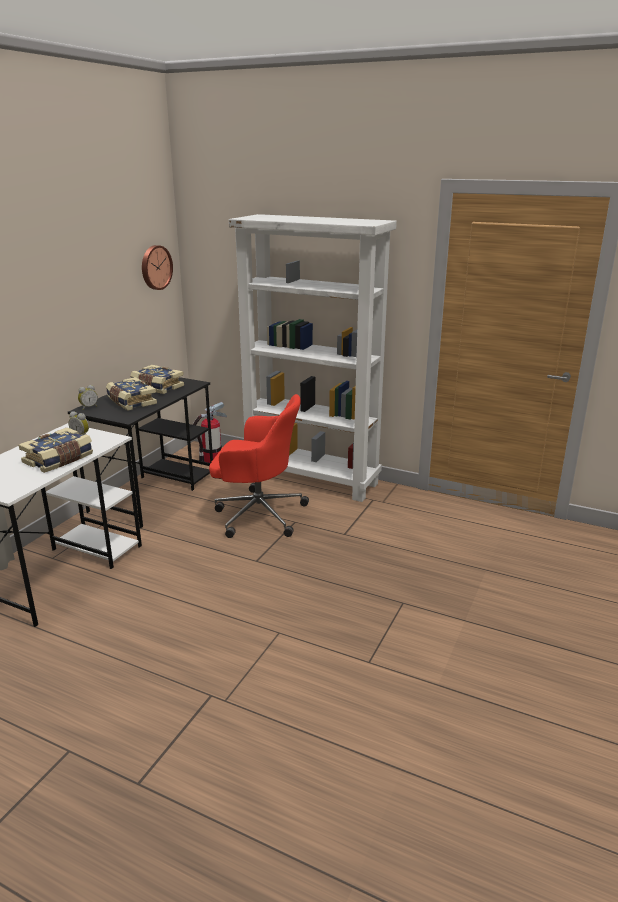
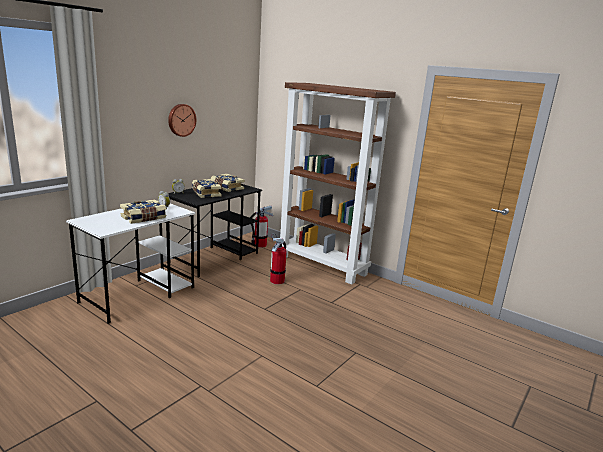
camera: 10 degrees right, 5 degrees down
wall clock [142,245,173,290] -> wall clock moved to [168,104,196,137]
red office chair [209,394,309,538] -> fire extinguisher [270,234,287,284]
white bookcase [229,214,397,502] -> brown bookcase [280,82,396,285]

